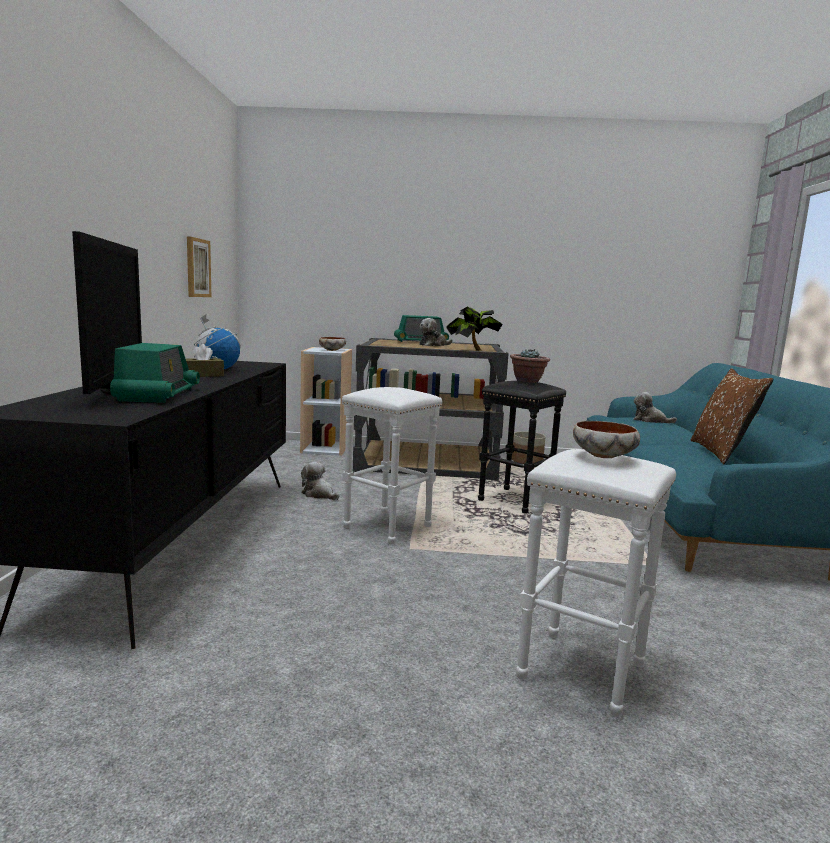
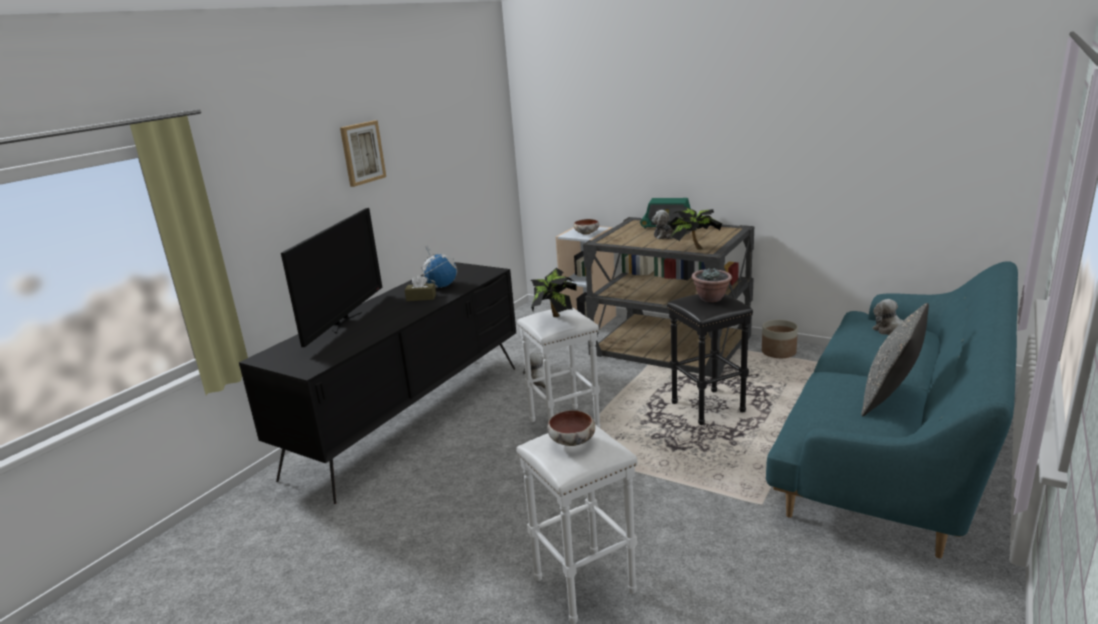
camera: 30 degrees right, 10 degrees up
radio [110,343,200,403] -> none
picture [187,237,211,297] -> picture moved to [340,121,386,187]
brown pillow [690,368,774,464] -> grey pillow [861,303,929,417]
none -> potted plant [531,268,577,317]

